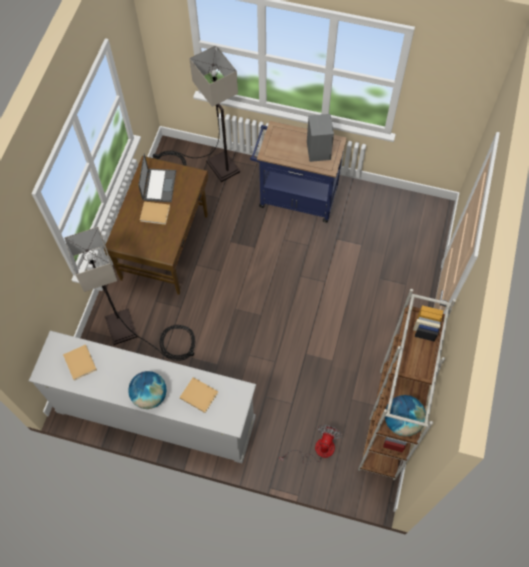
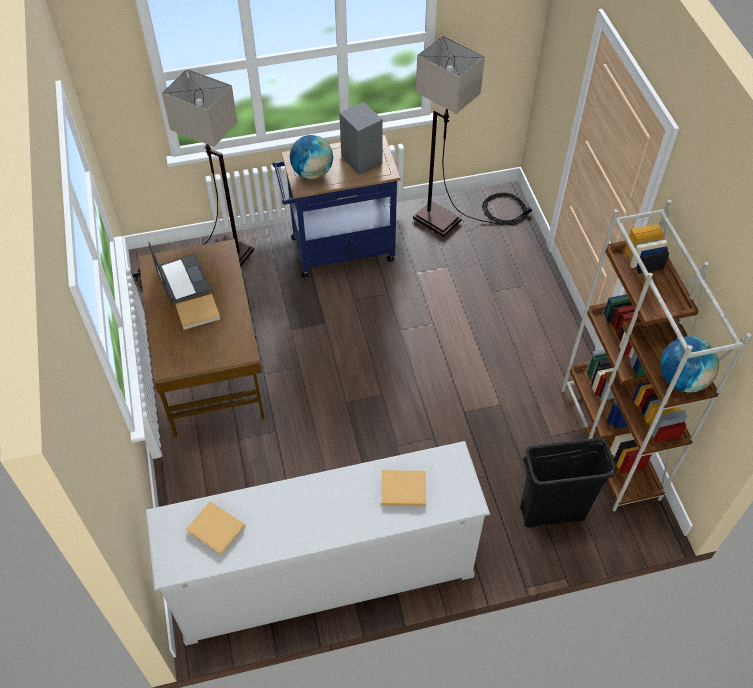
camera: 30 degrees left, 10 degrees down
floor lamp [64,227,195,361] -> floor lamp moved to [413,36,532,237]
globe [128,371,167,409] -> globe moved to [290,135,333,179]
fan [279,425,342,464] -> black trash can [520,437,616,528]

